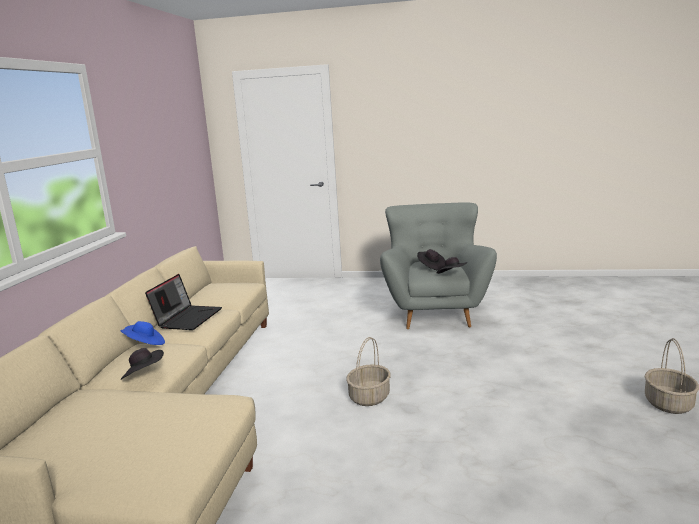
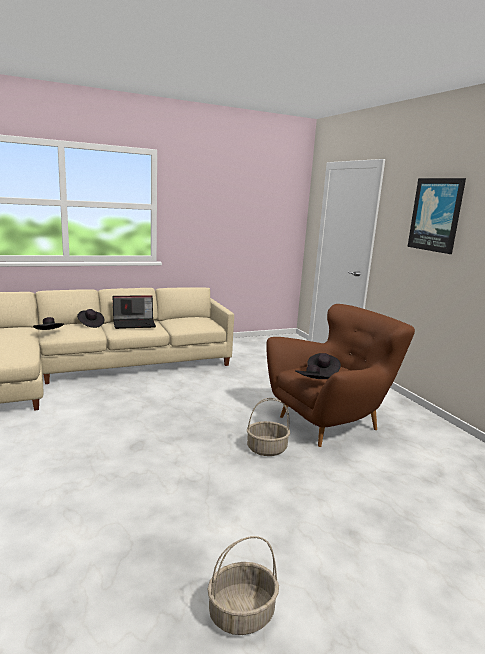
camera: 55 degrees right, 0 degrees up
blue hat [120,321,165,345] -> black hat [77,309,104,328]
basket [346,337,391,406] -> basket moved to [247,398,290,456]
grey armchair [380,203,497,329] -> brown armchair [266,304,415,447]
none -> picture [408,178,466,254]

